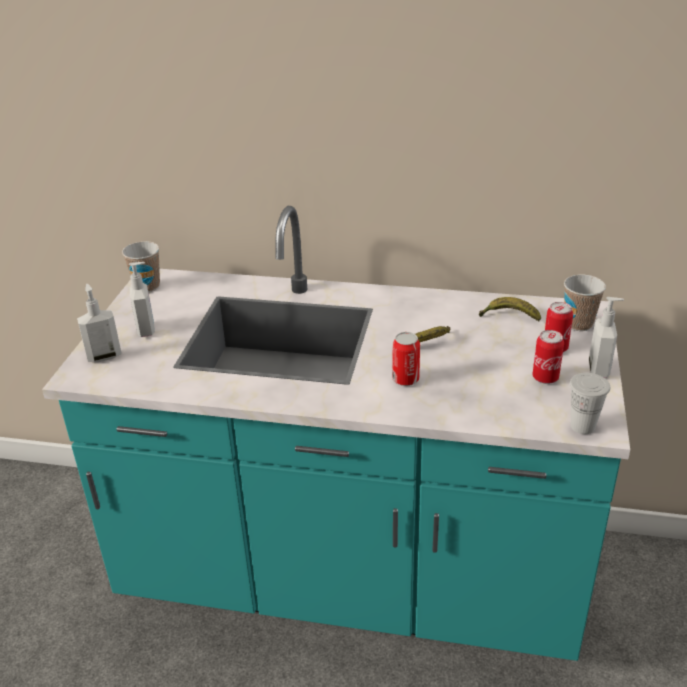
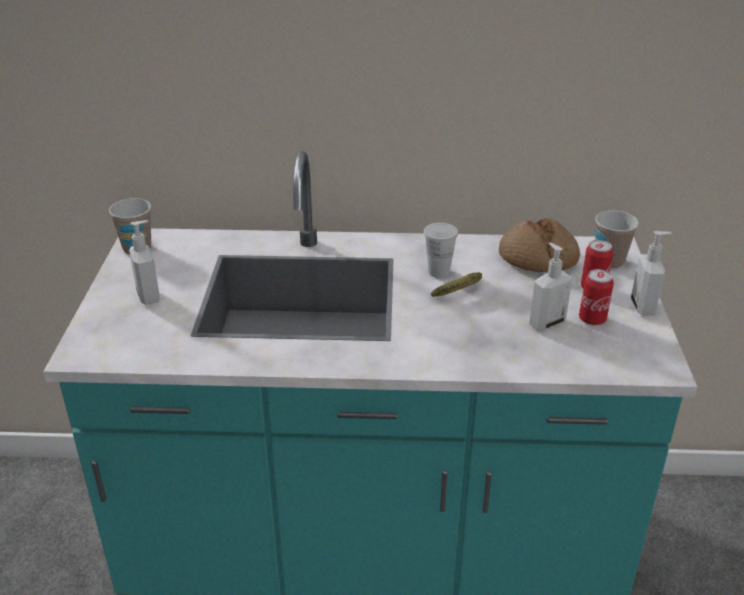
camera: 10 degrees left, 0 degrees up
soap dispenser [77,284,122,362] -> soap dispenser moved to [529,242,572,330]
can [392,332,420,386] -> none
banana [479,297,541,321] -> bread [499,218,580,272]
white cup [570,373,610,434] -> white cup moved to [424,223,458,278]

